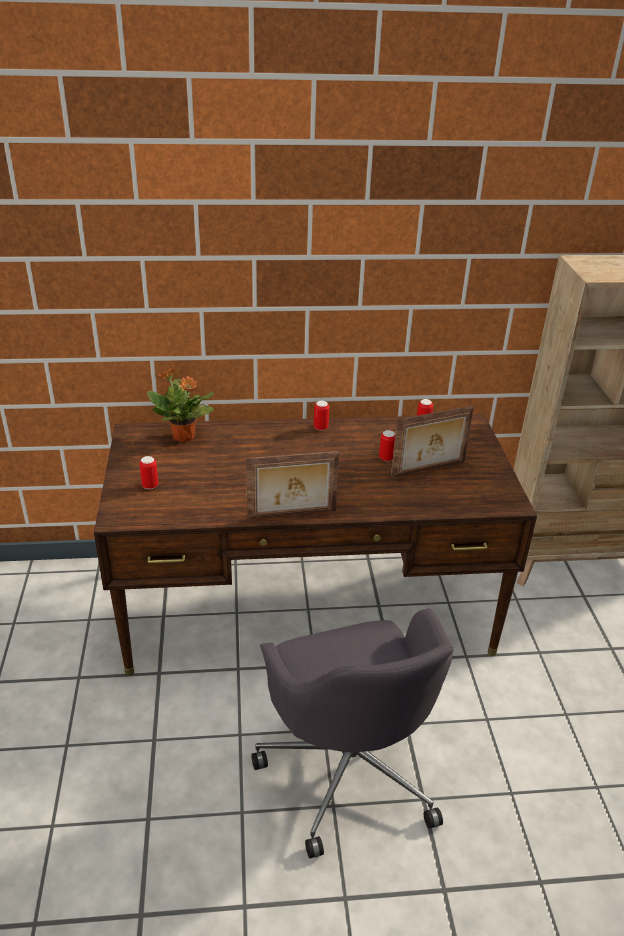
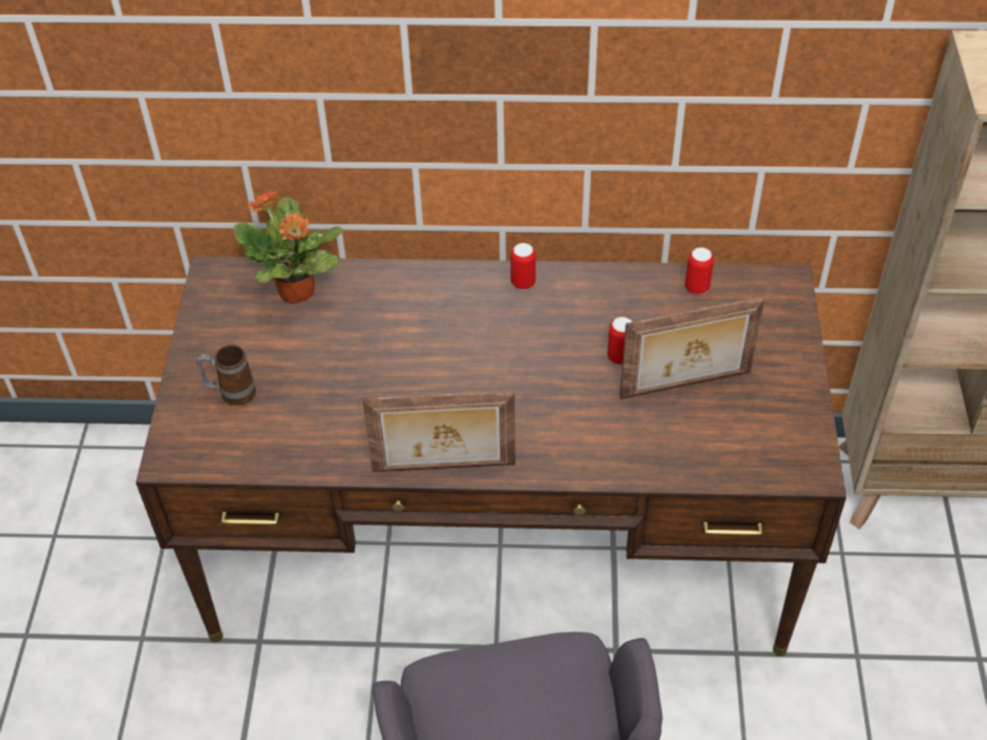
camera: 10 degrees right, 15 degrees up
can [139,456,158,489] -> mug [196,345,256,406]

